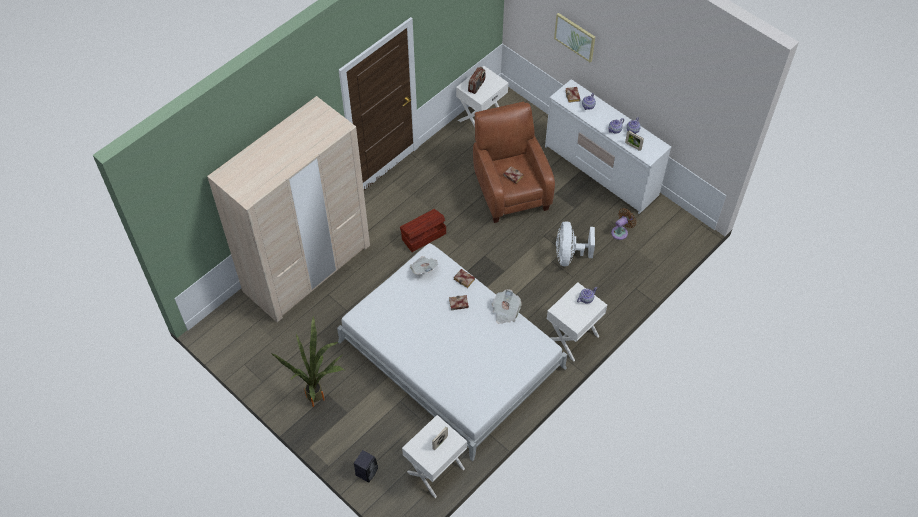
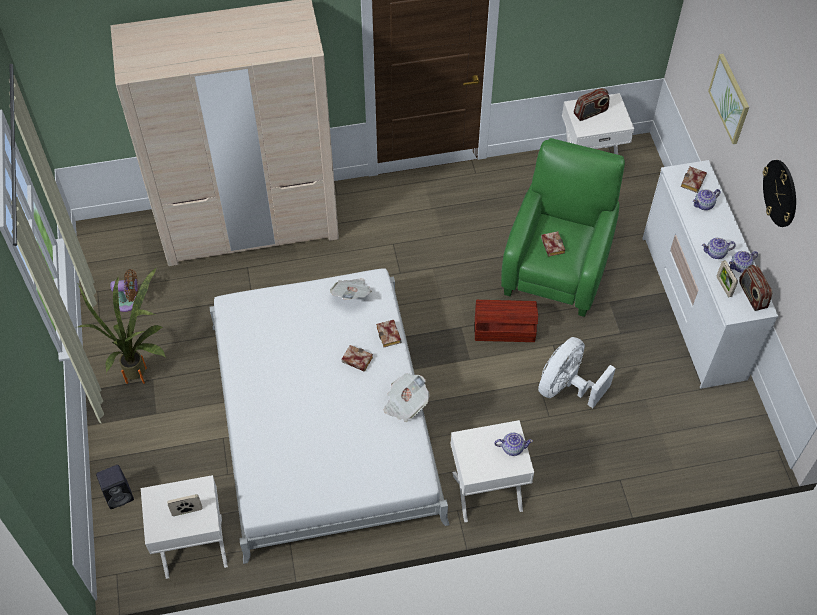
camera: 35 degrees right, 0 degrees up
brown storage box [400,209,446,252] -> brown storage box moved to [475,300,538,342]
brown armchair [473,102,555,223] -> green armchair [501,138,625,317]
brown fan [611,208,636,240] -> brown fan moved to [111,269,138,312]
none -> radio [739,265,772,311]
none -> wall clock [763,160,796,227]

